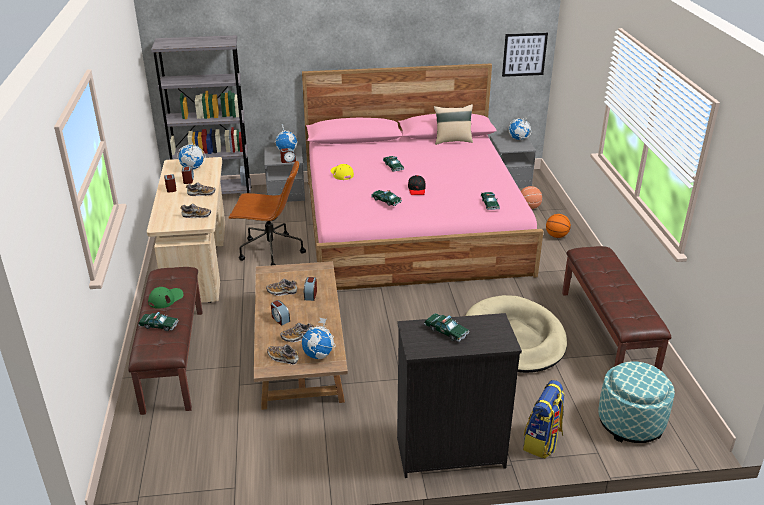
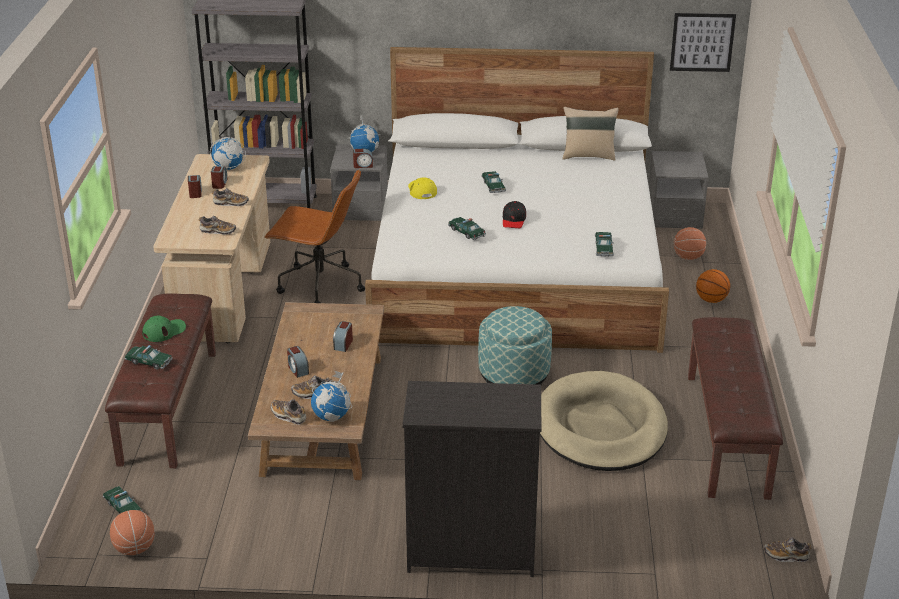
camera: 10 degrees right, 0 degrees up
shoe [266,278,297,296] -> shoe moved to [764,537,812,562]
pink bed [302,64,543,290] -> white bed [365,47,669,353]
toy car [424,313,469,342] -> toy car moved to [103,486,143,514]
globe [509,117,531,140] -> none
backpack [523,380,565,459] -> none
ottoman [598,361,675,443] -> ottoman moved to [478,306,552,385]
none -> basketball [110,510,155,555]

